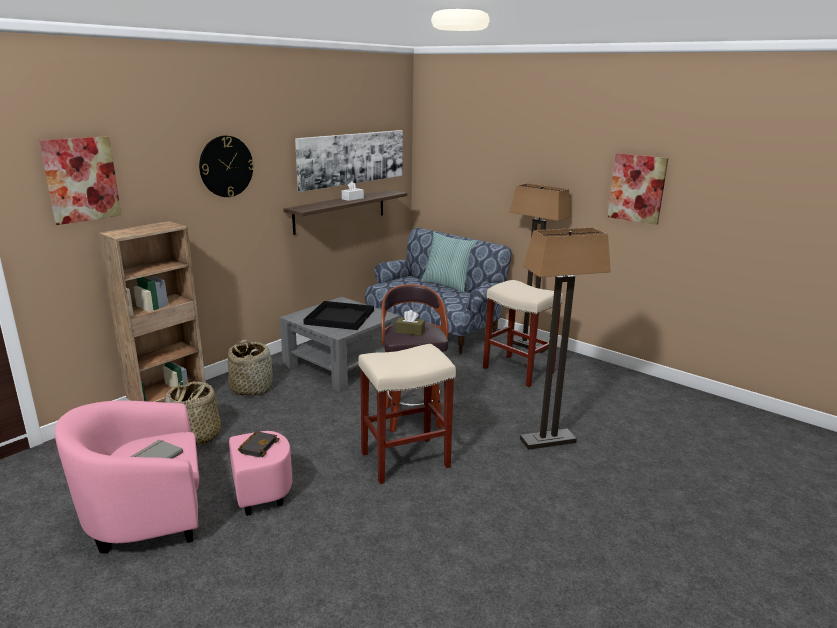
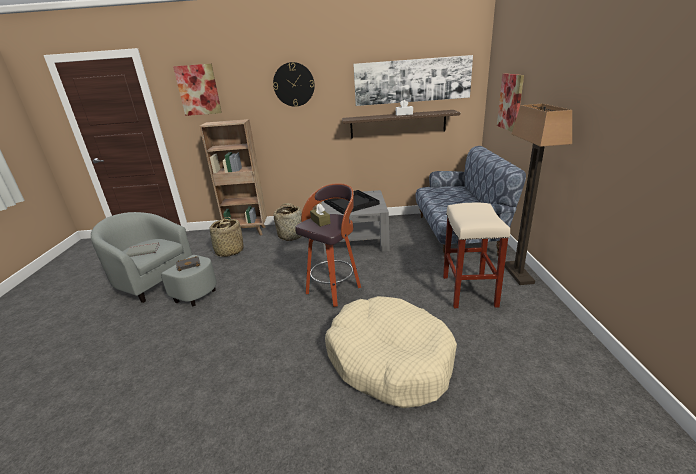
camera: 50 degrees right, 5 degrees up
pink armchair [55,400,292,554] -> grey armchair [91,212,217,306]
beige stool [358,344,456,484] -> none
pillow [421,232,478,293] -> none
floor lamp [520,227,611,450] -> beige dog bed [325,296,457,408]
picture [608,153,668,225] -> picture moved to [497,73,524,132]

